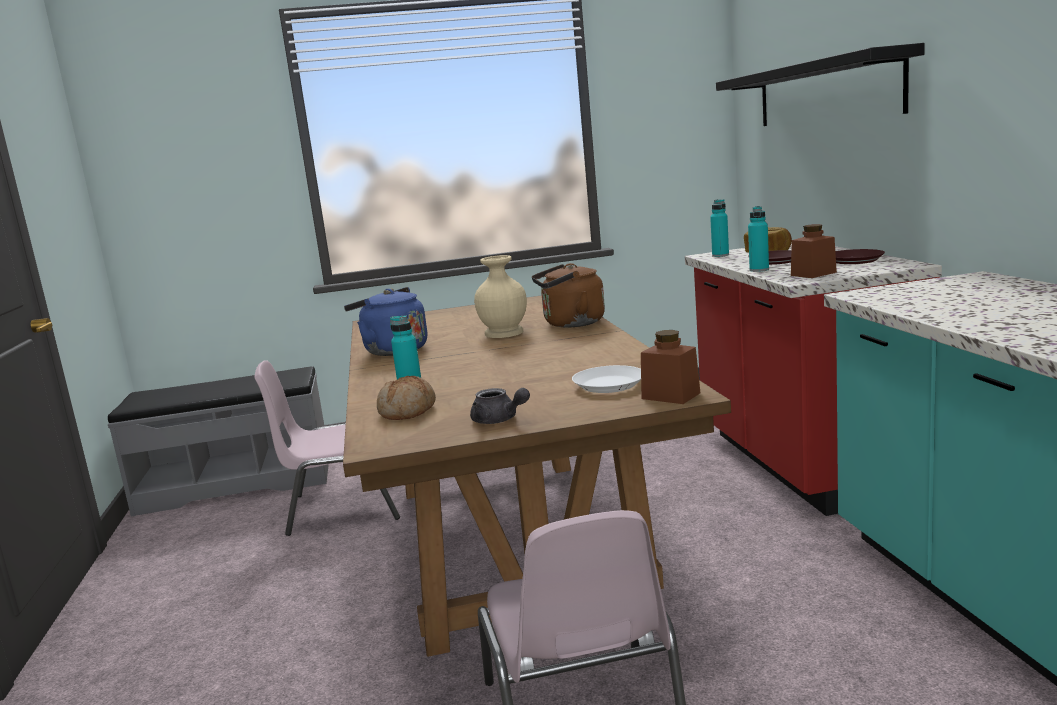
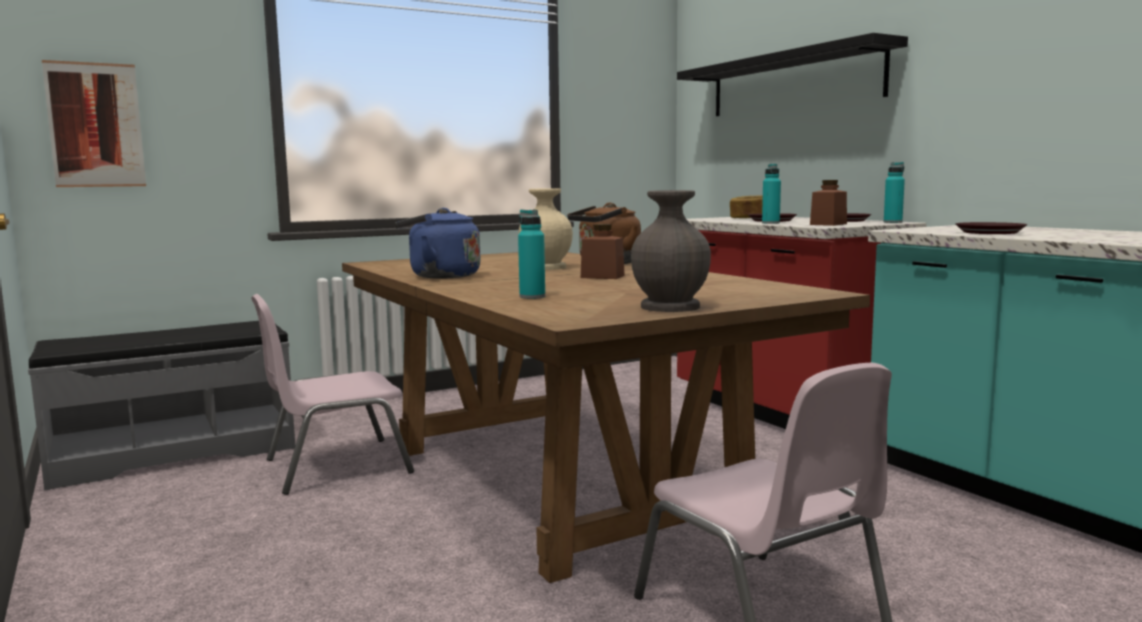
camera: 20 degrees left, 5 degrees down
bread [377,376,436,420] -> none
grey teapot [470,388,530,424] -> grey vase [631,190,711,312]
white plate [572,365,641,393] -> none
brown jar [641,330,700,404] -> brown jar moved to [581,224,625,279]
turquoise bottle [710,199,729,257] -> turquoise bottle moved to [884,162,905,223]
none -> picture [42,60,146,187]
none -> brown plate [955,222,1027,234]

